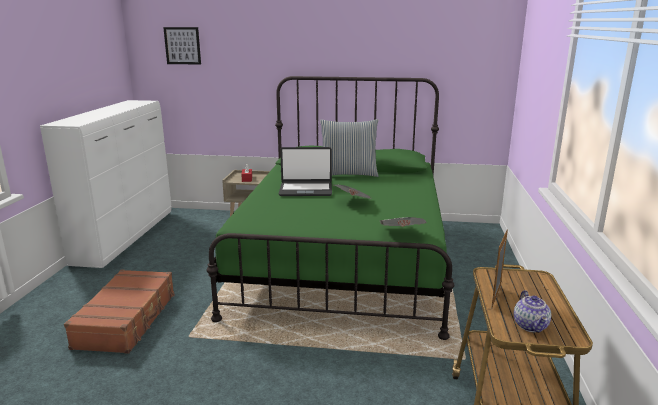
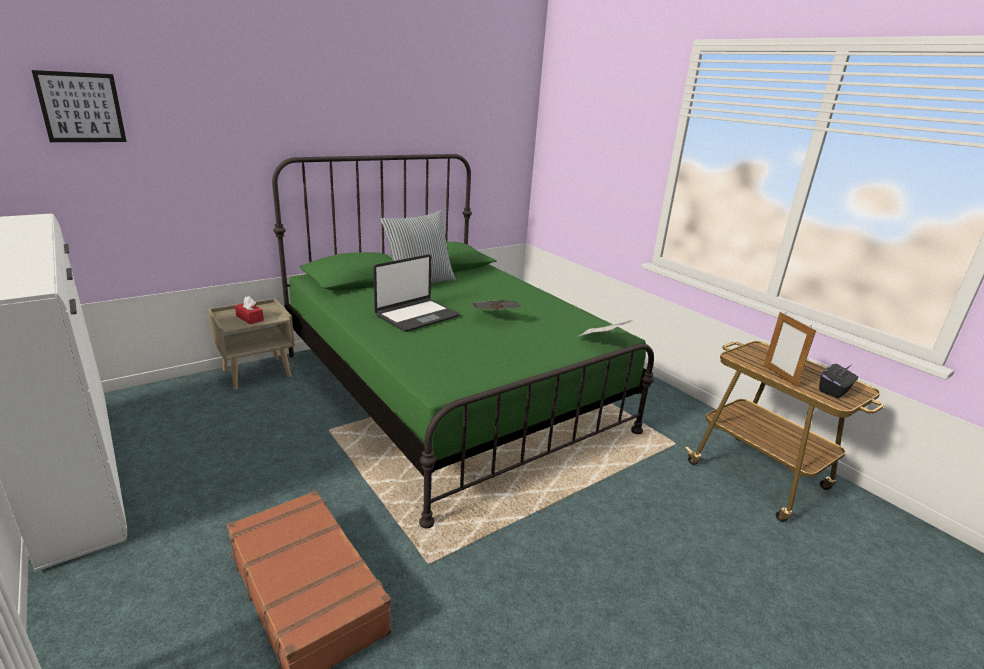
camera: 45 degrees left, 5 degrees up
teapot [514,290,551,333] -> black tissue box [819,364,859,398]

